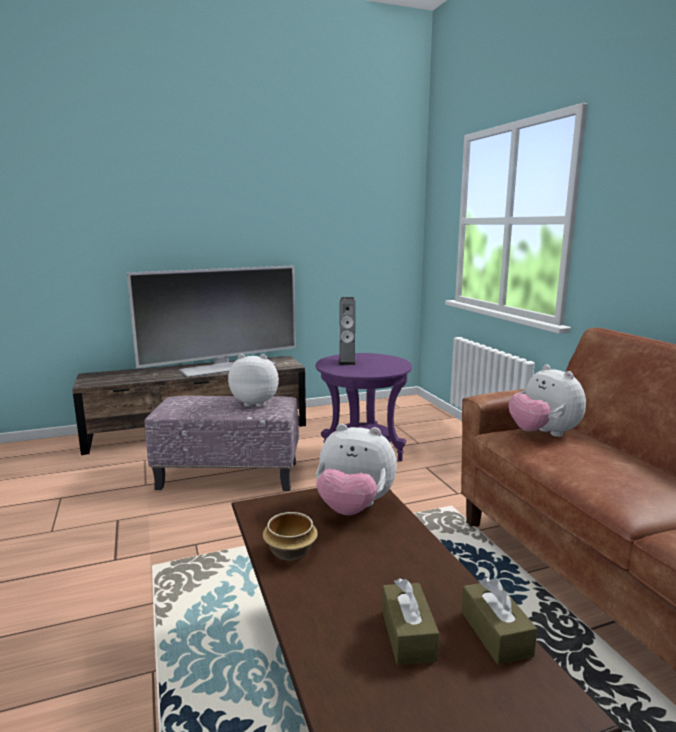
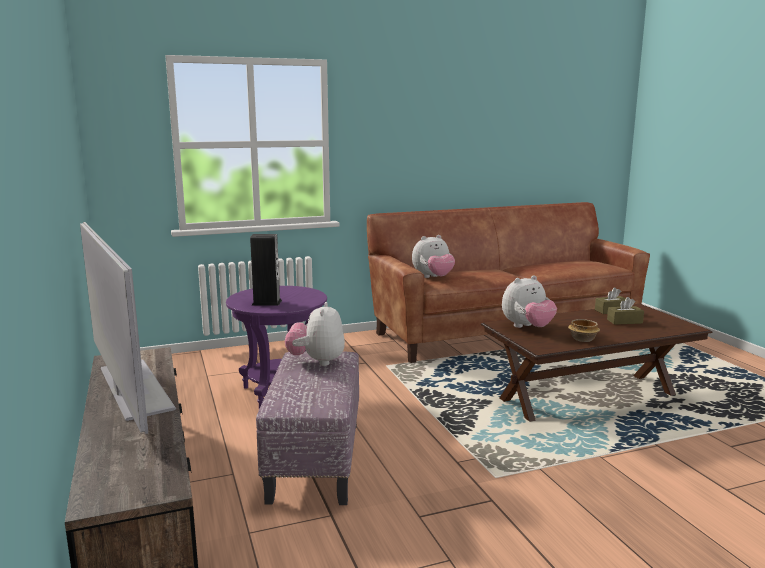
camera: 90 degrees left, 0 degrees up
plush toy [316,424,397,515] -> plush toy turned 45 degrees clockwise [502,275,557,328]

